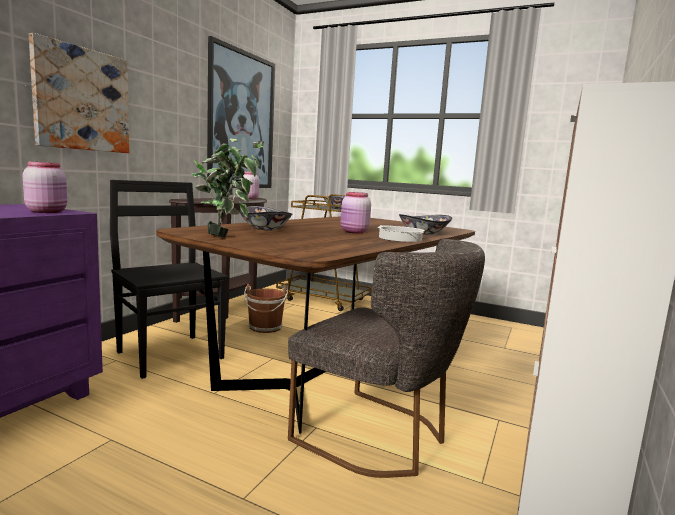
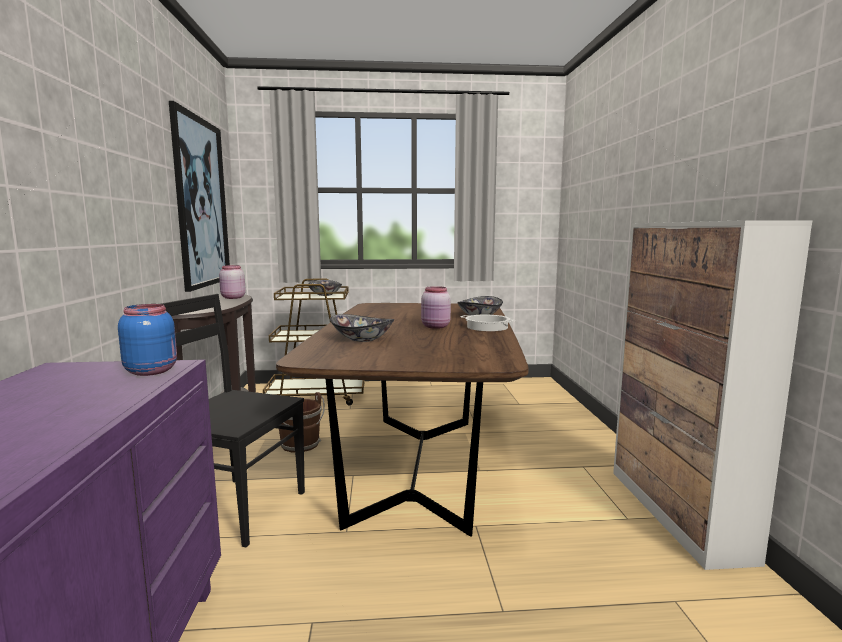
camera: 30 degrees left, 0 degrees up
pink jar [23,161,67,213] -> blue jar [118,304,177,376]
picture [29,33,129,153] -> none
potted plant [191,138,264,237] -> none
grey chair [288,239,485,478] -> none

